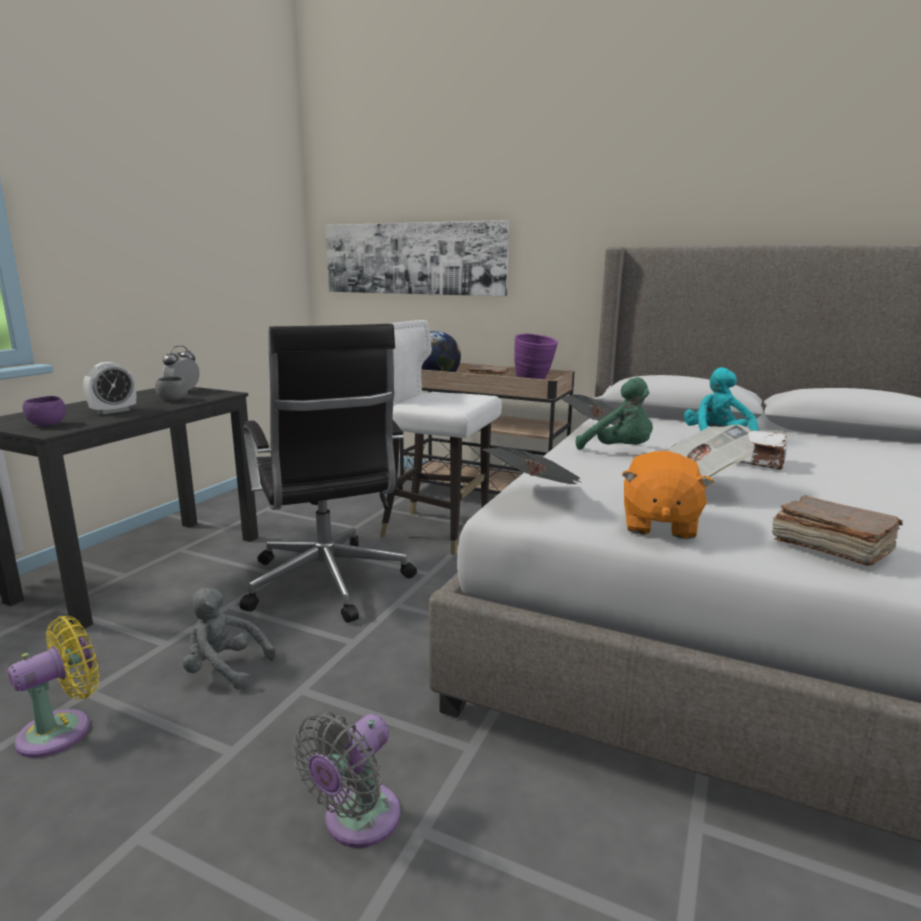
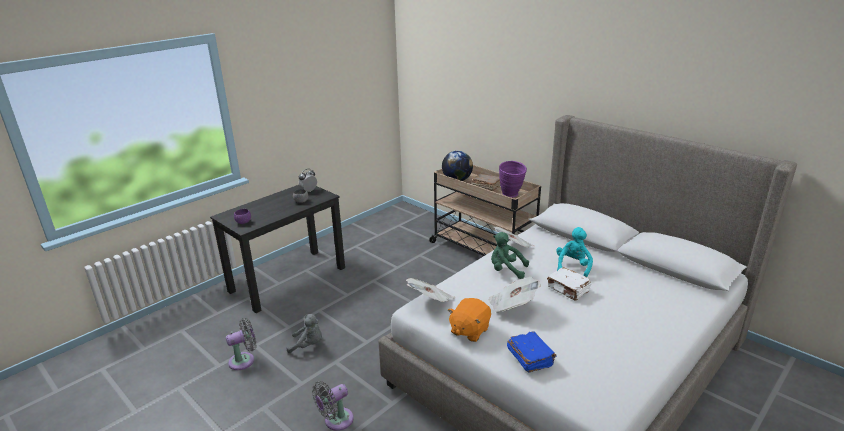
camera: 20 degrees right, 10 degrees up
yellow fan [7,616,99,758] -> grey fan [226,318,257,370]
alarm clock [83,362,136,414] -> none
grey plush toy [183,588,276,690] -> grey plush toy turned 150 degrees clockwise [286,314,322,353]
black office chair [239,324,417,623] -> none
picture [326,220,509,296] -> none
white chair [380,320,502,555] -> none
green plush toy [576,377,653,450] -> green plush toy turned 135 degrees clockwise [491,232,529,279]
brown book [772,495,903,566] -> blue book [507,331,557,372]

